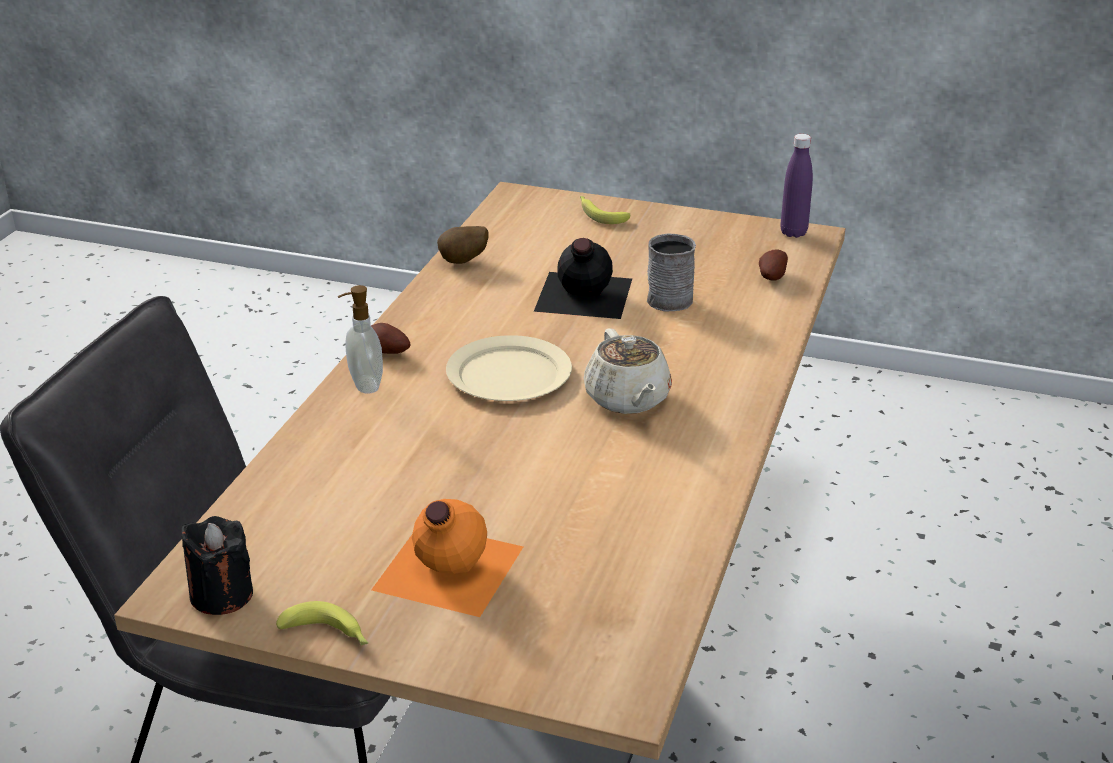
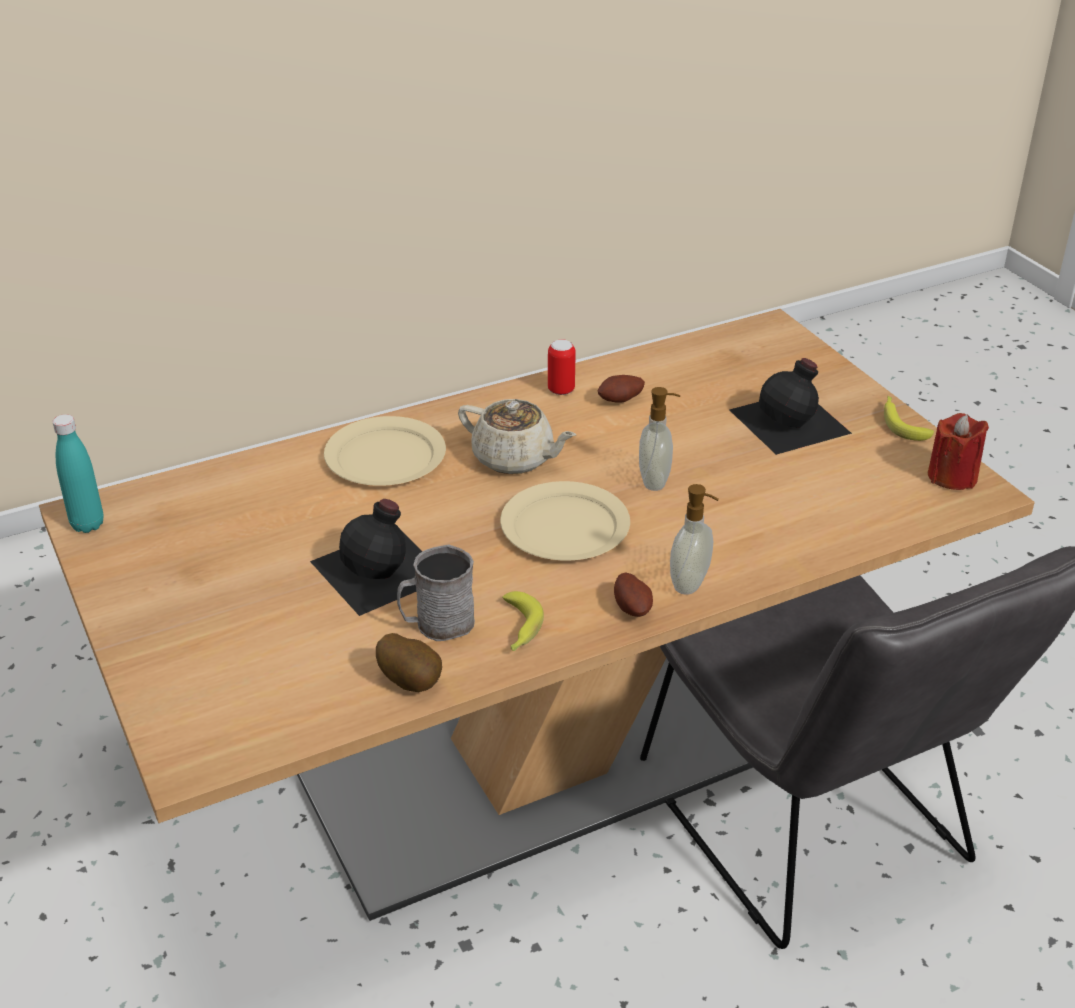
camera: 135 degrees left, 5 degrees up
black candle [181,516,253,615] -> red candle [928,413,989,490]
orange bottle [371,499,523,617] -> black bottle [730,358,852,455]
banana [580,196,630,224] -> banana moved to [502,591,544,651]
beige teapot [584,328,672,414] -> beige teapot turned 90 degrees clockwise [458,399,576,474]
grey mug [647,234,696,312] -> grey mug moved to [397,544,475,641]
potato [759,250,788,281] -> potato moved to [598,375,645,403]
purple bottle [780,134,813,238] -> turquoise bottle [52,414,103,533]
none -> beige plate [324,416,446,486]
none -> can [548,339,576,395]
none -> soap dispenser [639,387,680,491]

